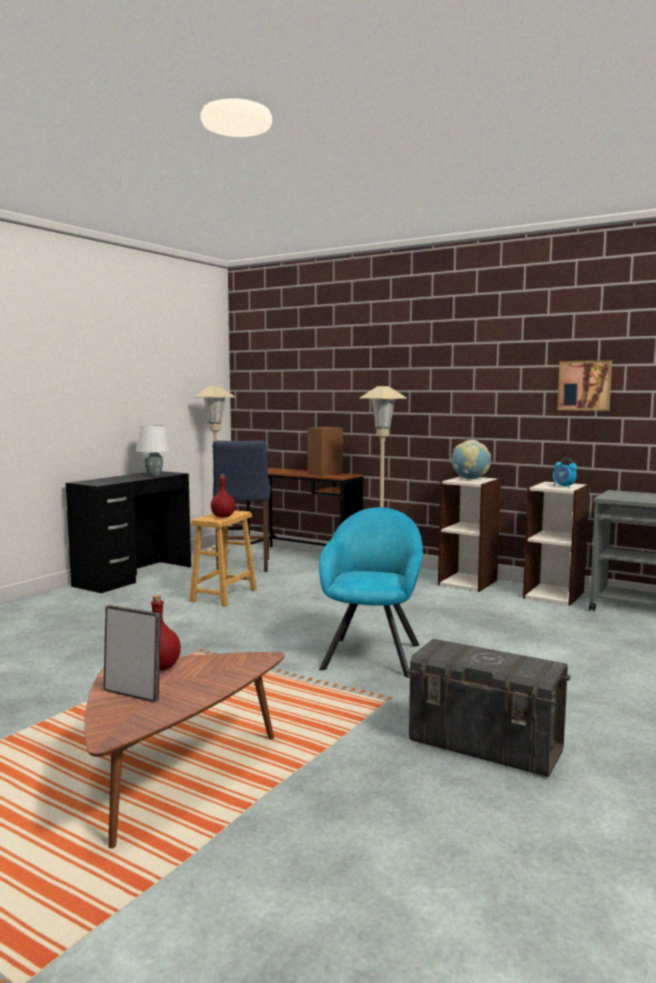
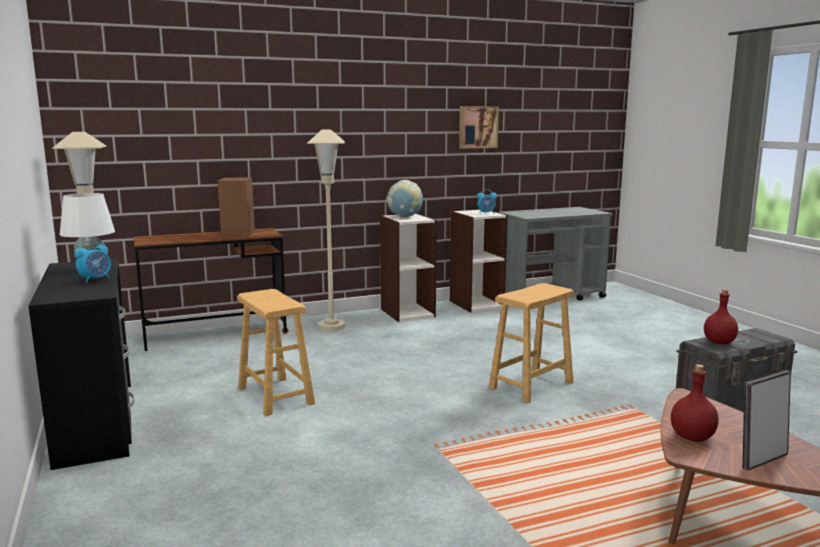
camera: 55 degrees left, 5 degrees up
red bottle [211,475,235,517] -> red bottle moved to [704,289,738,344]
blue stool [213,440,271,572] -> none
turquoise armchair [319,507,423,678] -> brown stool [488,283,574,403]
none -> alarm clock [74,240,111,283]

